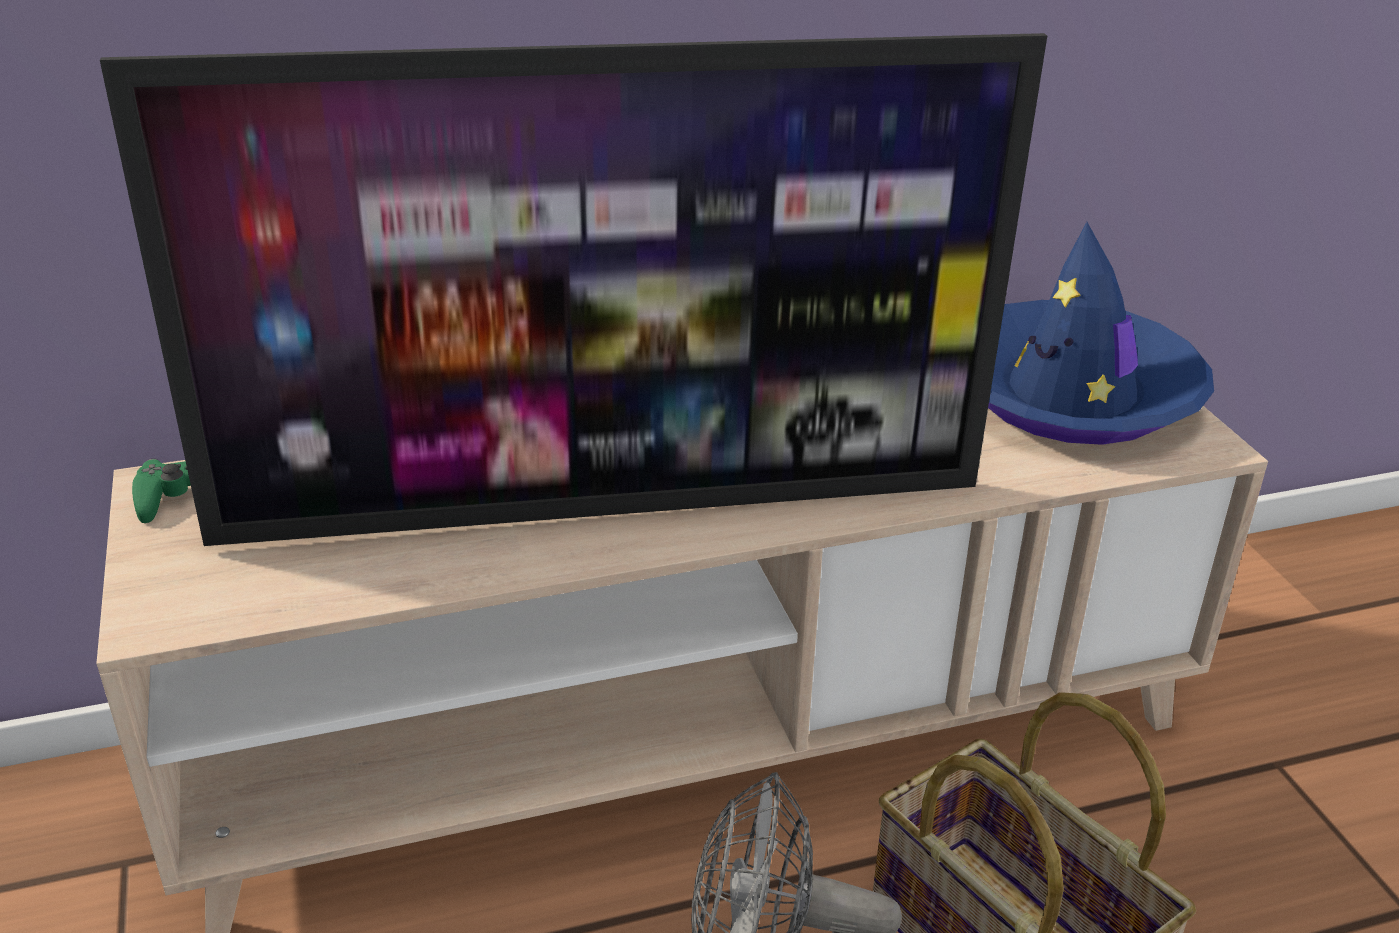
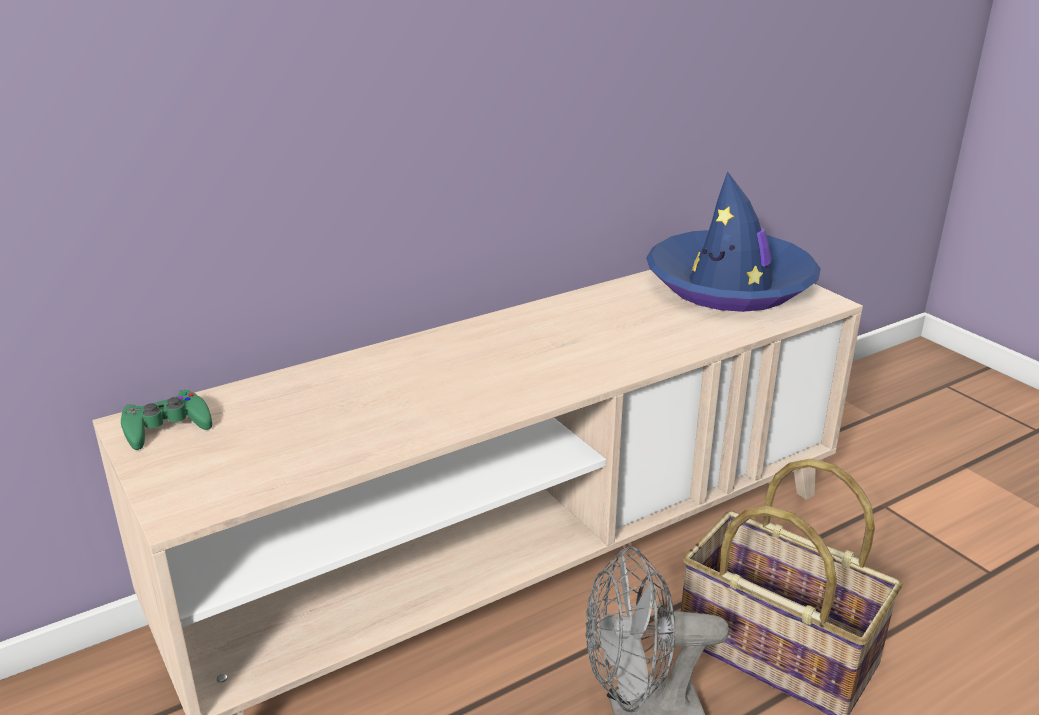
camera: 15 degrees left, 5 degrees down
television [100,33,1047,546] -> none

